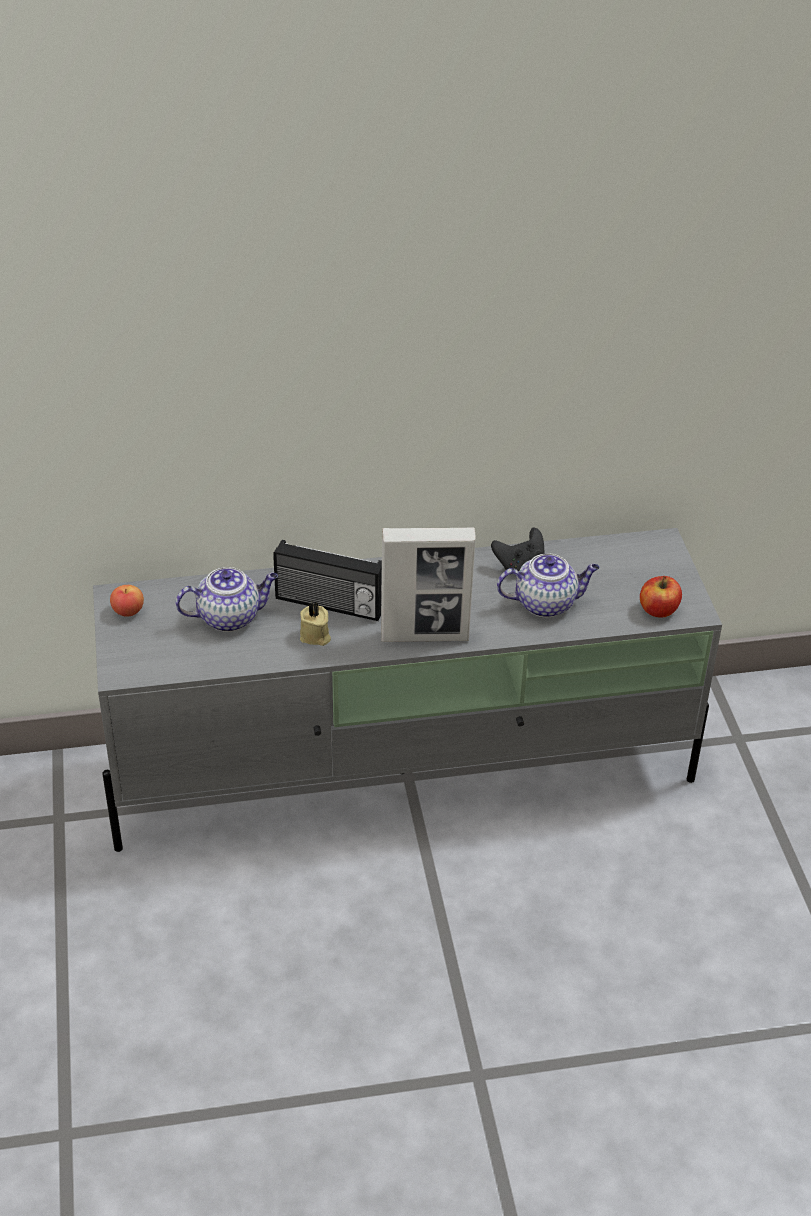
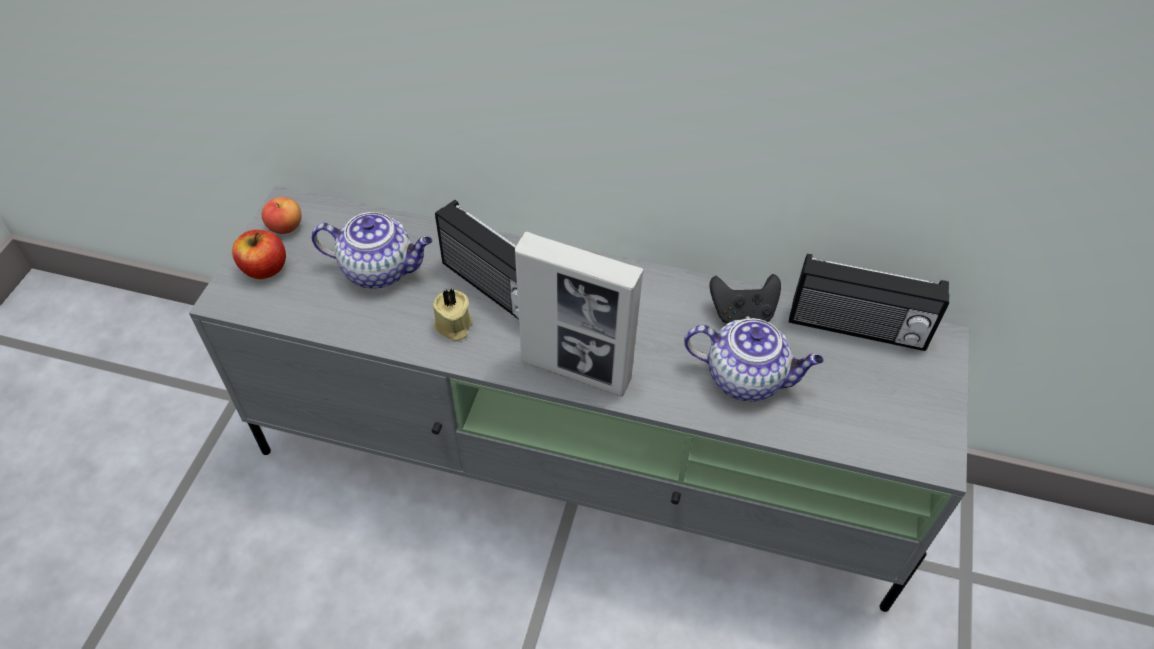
camera: 25 degrees right, 10 degrees up
apple [640,576,682,618] -> apple moved to [232,230,286,279]
none -> radio [789,254,949,351]

